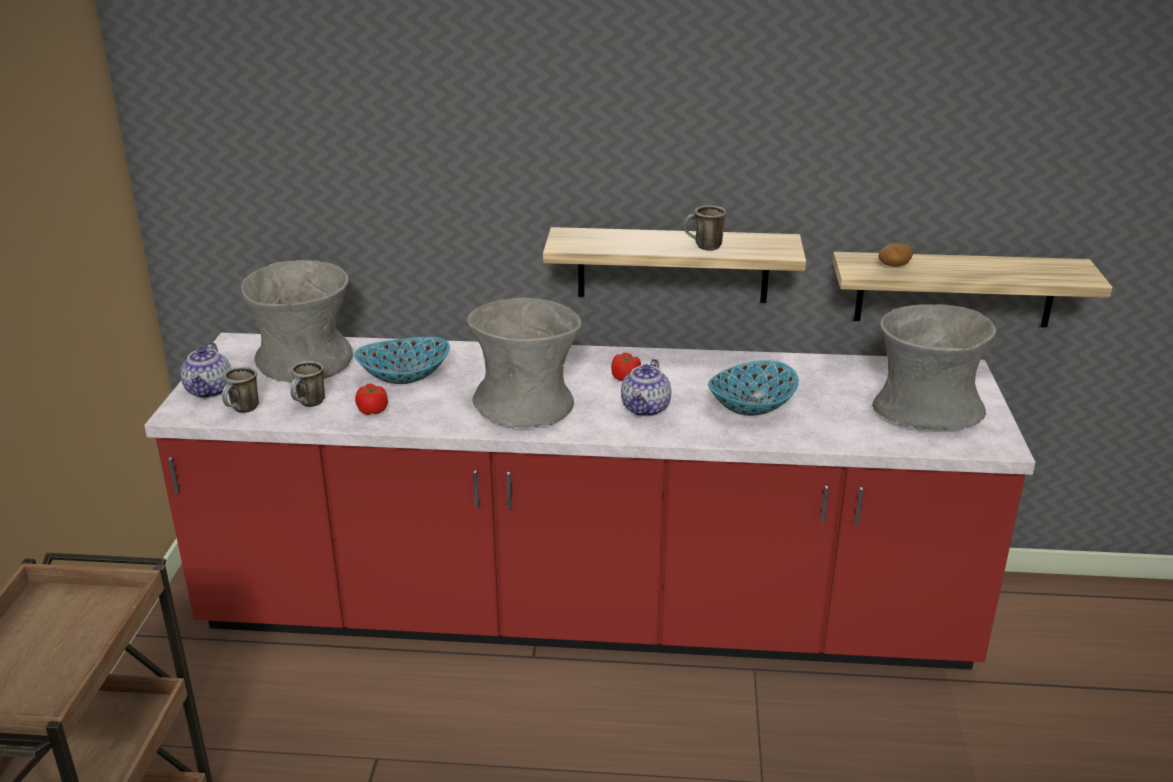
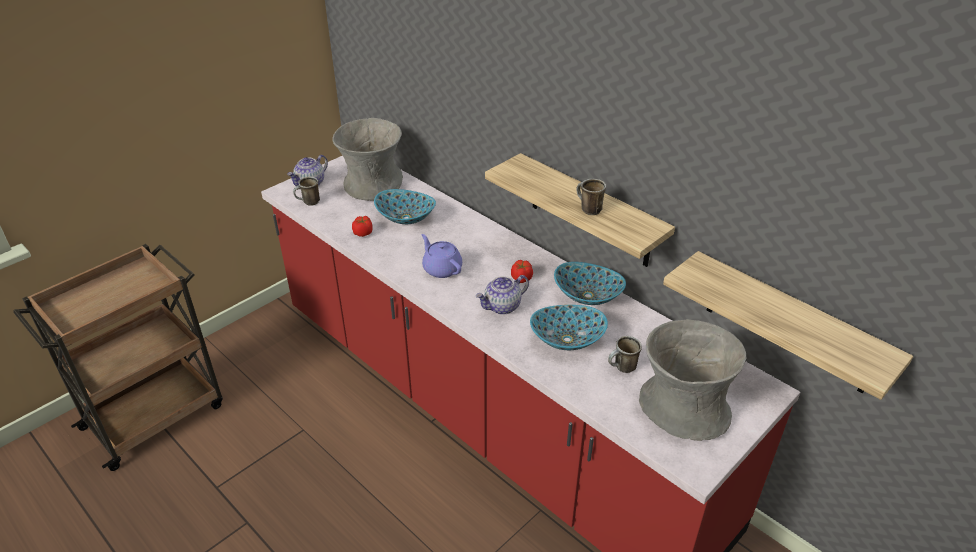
camera: 40 degrees right, 10 degrees up
mug [290,361,325,407] -> mug moved to [608,336,642,373]
grey vase [467,298,581,427] -> purple teapot [422,234,462,278]
potato [878,243,913,267] -> none
none -> bowl [554,262,626,305]

